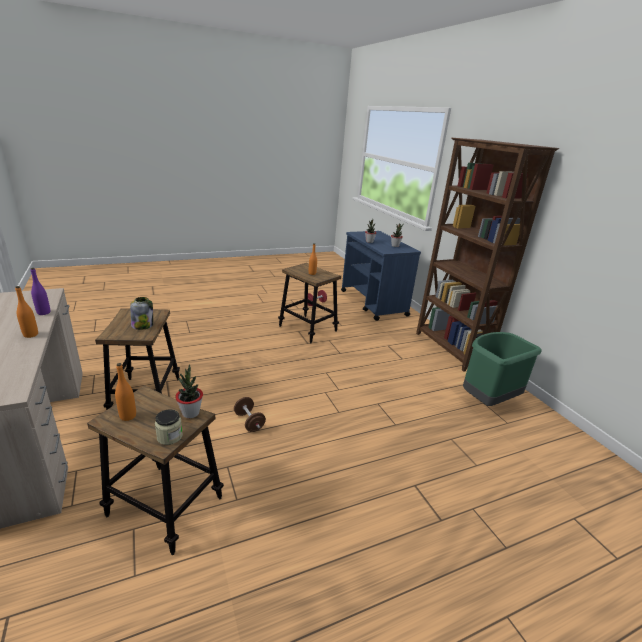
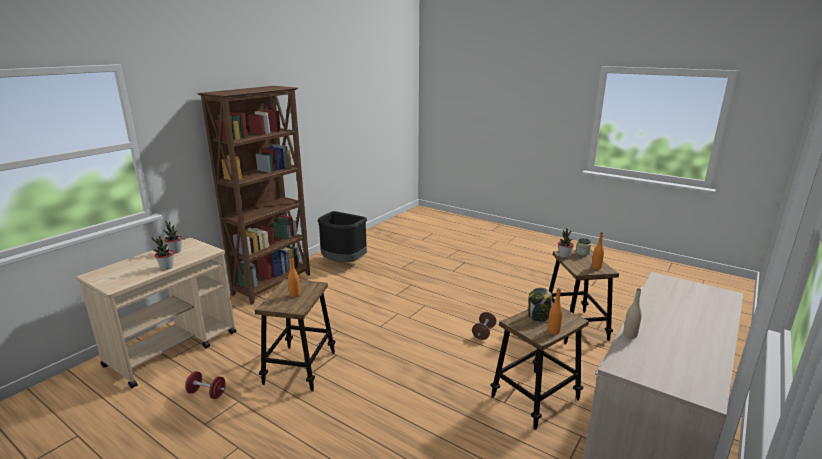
camera: 120 degrees left, 5 degrees down
orange bottle [15,286,38,338] -> orange bottle moved to [548,289,563,335]
purple bottle [30,268,50,315] -> beige bottle [623,288,642,339]
blue cart [341,231,421,321] -> beige cart [77,238,236,388]
green trash can [463,332,542,406] -> black trash can [317,211,367,262]

